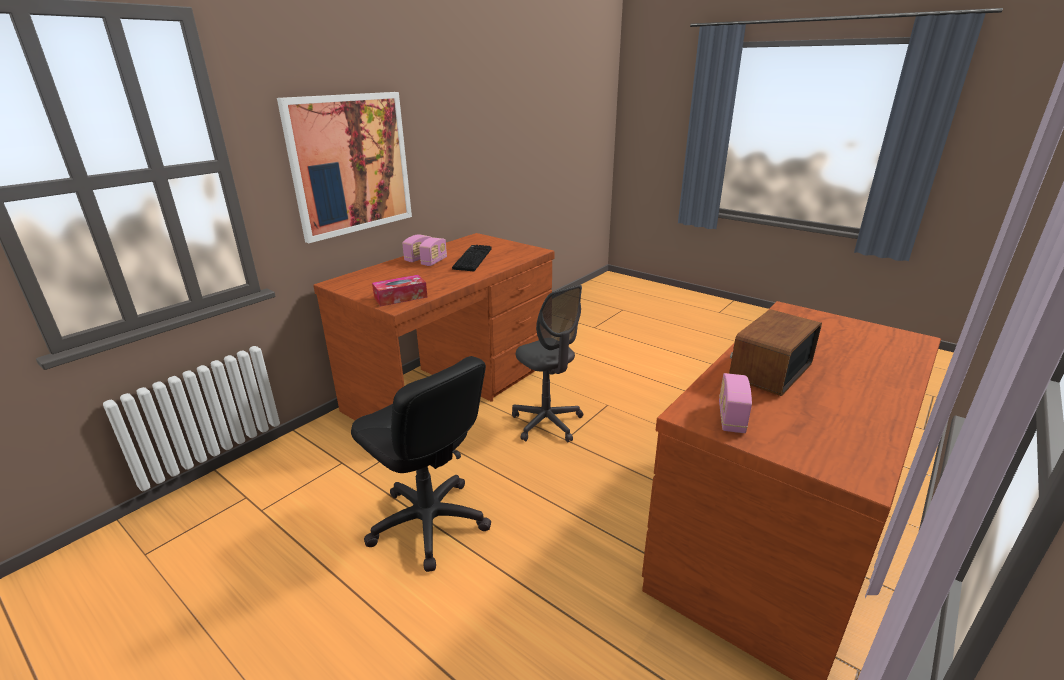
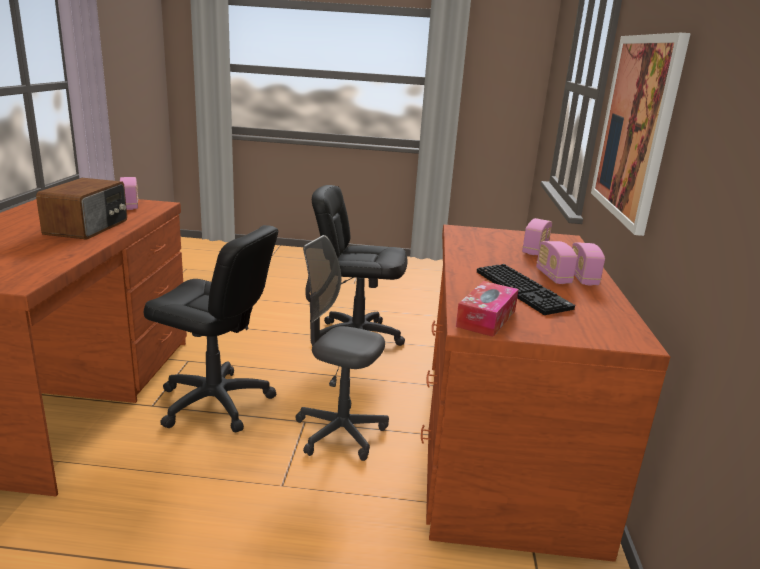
camera: 145 degrees right, 5 degrees down
tissue box [372,275,427,306] -> tissue box moved to [456,281,519,337]
none -> black office chair [144,225,278,432]
none -> radio [522,218,552,255]

